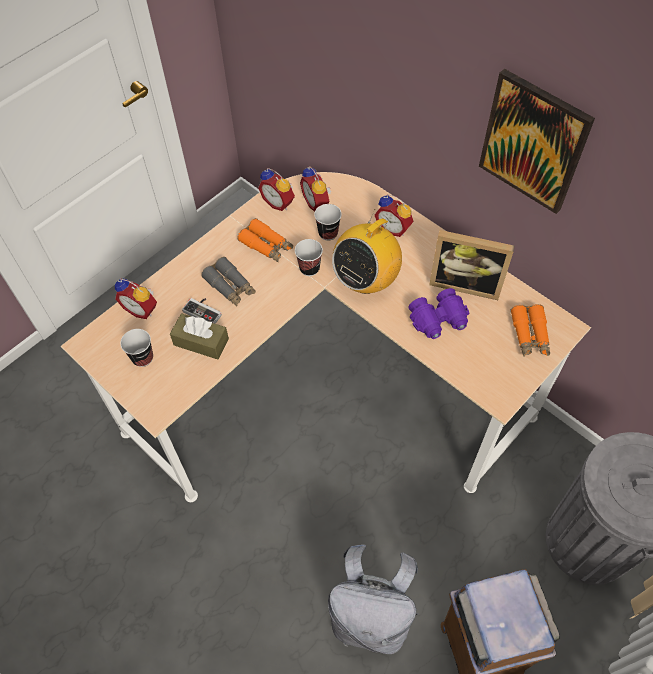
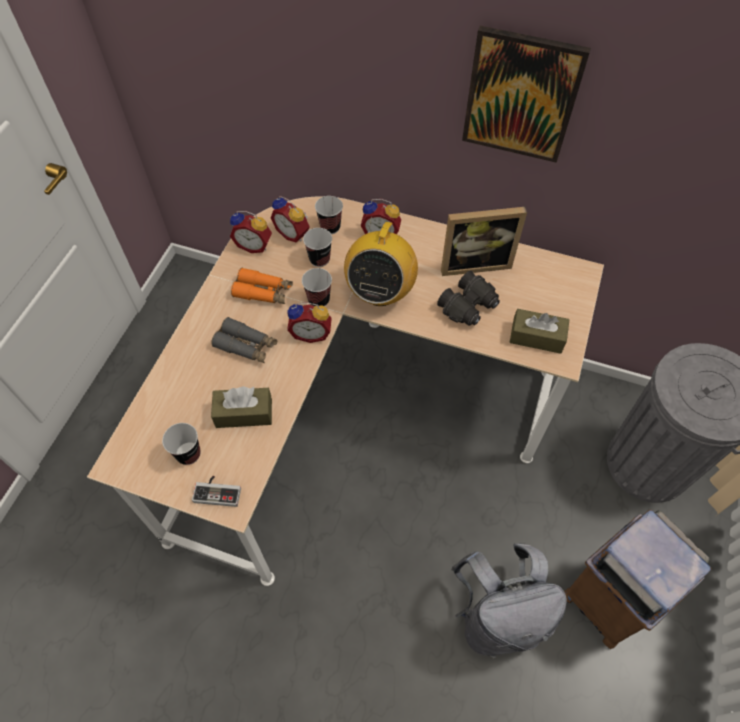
camera: 25 degrees left, 0 degrees up
alarm clock [115,278,157,319] -> alarm clock moved to [287,302,332,343]
game controller [182,298,222,324] -> game controller moved to [192,475,241,507]
purple binoculars [409,288,469,339] -> black binoculars [437,271,500,326]
orange binoculars [510,304,550,357] -> none
none -> cup [315,196,343,234]
none -> brown tissue box [509,309,570,354]

